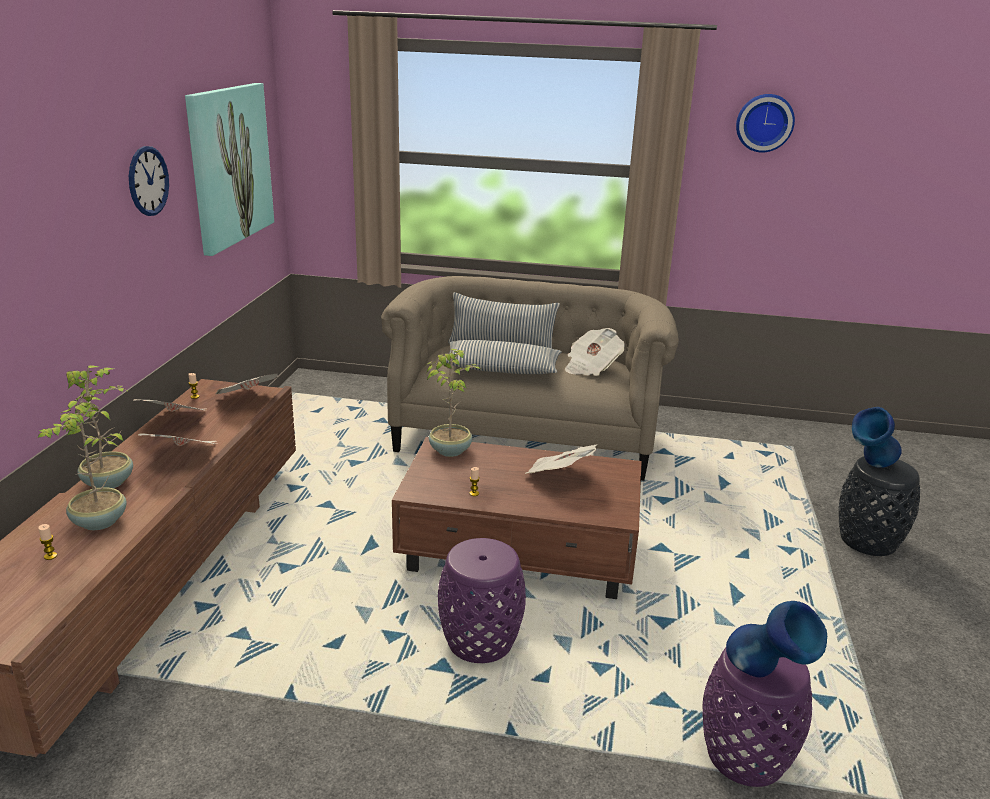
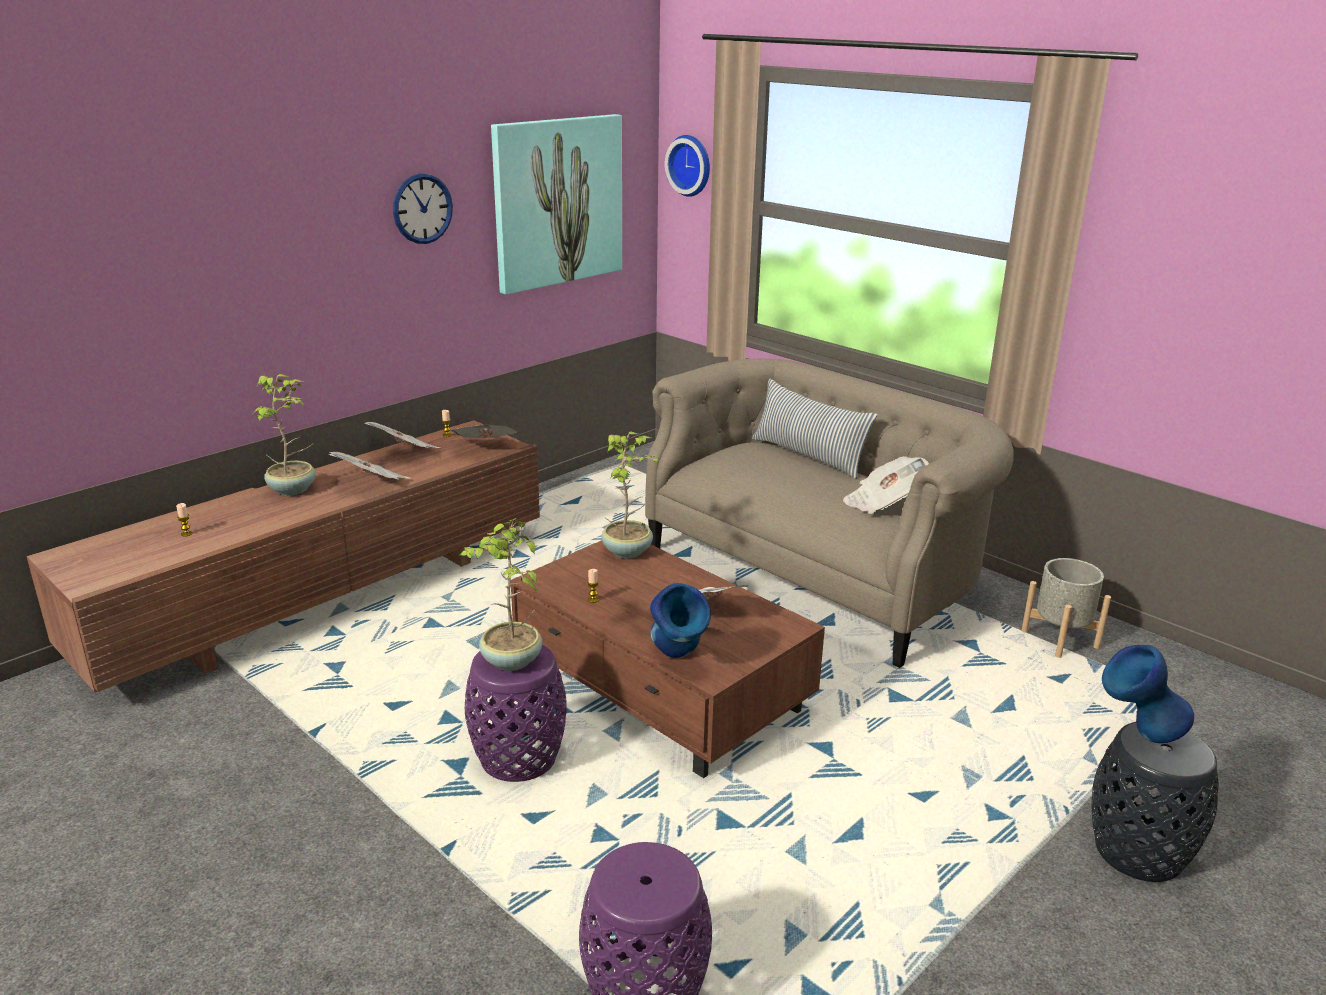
camera: 35 degrees right, 0 degrees up
potted plant [37,394,127,530] -> potted plant moved to [460,518,542,671]
pillow [446,340,562,374] -> none
blue vase [726,601,828,677] -> blue vase moved to [650,583,711,658]
wall clock [736,94,795,153] -> wall clock moved to [665,135,710,197]
none -> grey planter [1021,558,1111,658]

